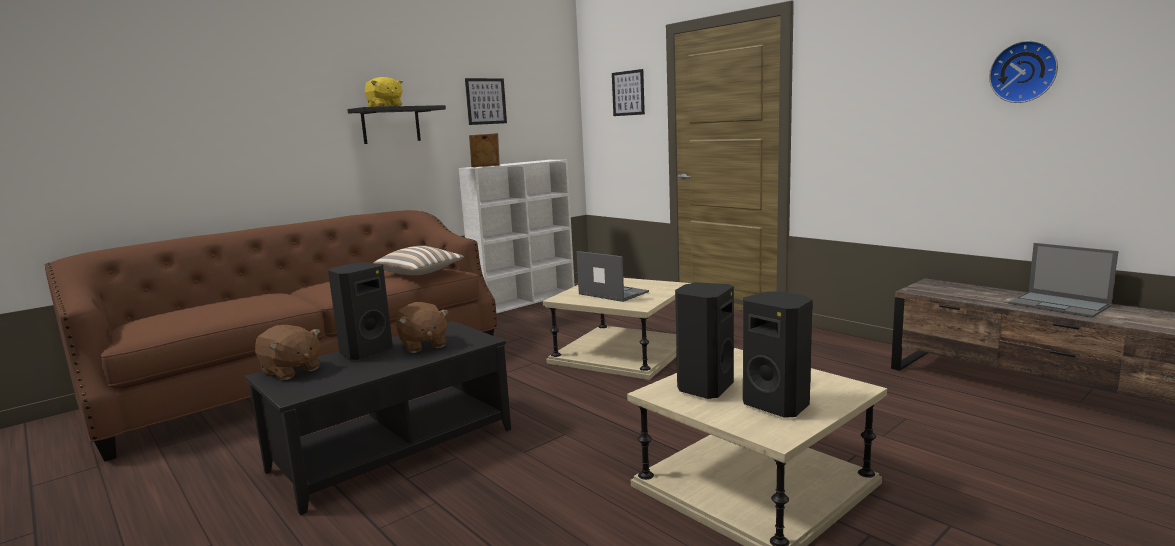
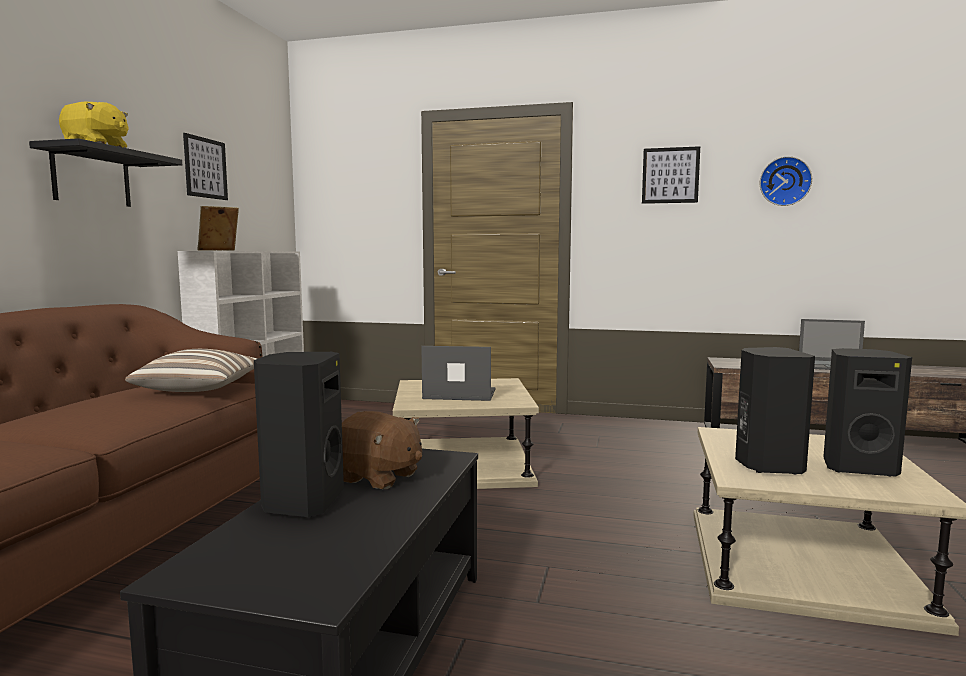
camera: 35 degrees left, 5 degrees down
brown plush toy [255,325,320,380] -> none
picture [612,69,645,116] -> picture moved to [642,146,700,204]

